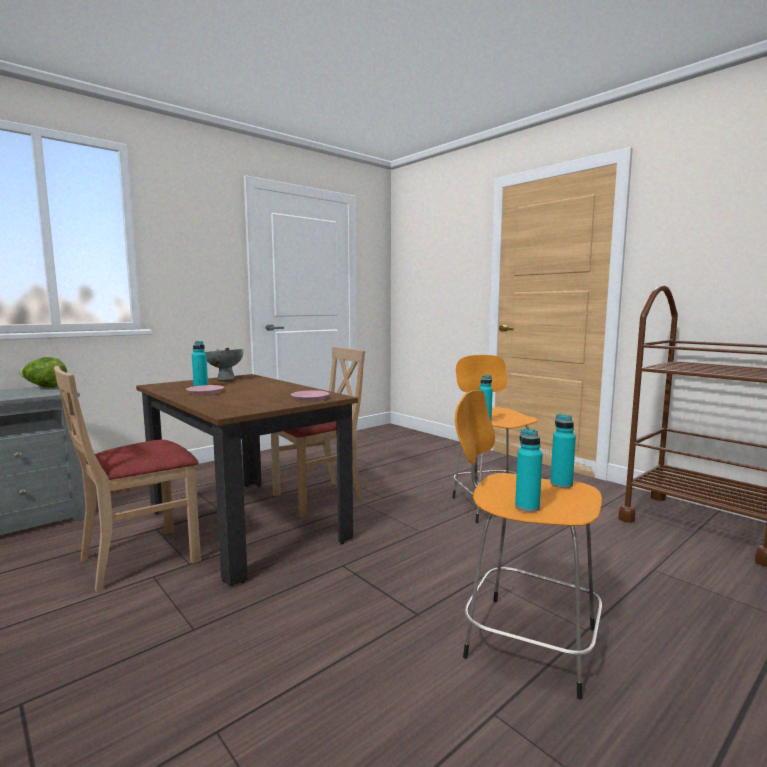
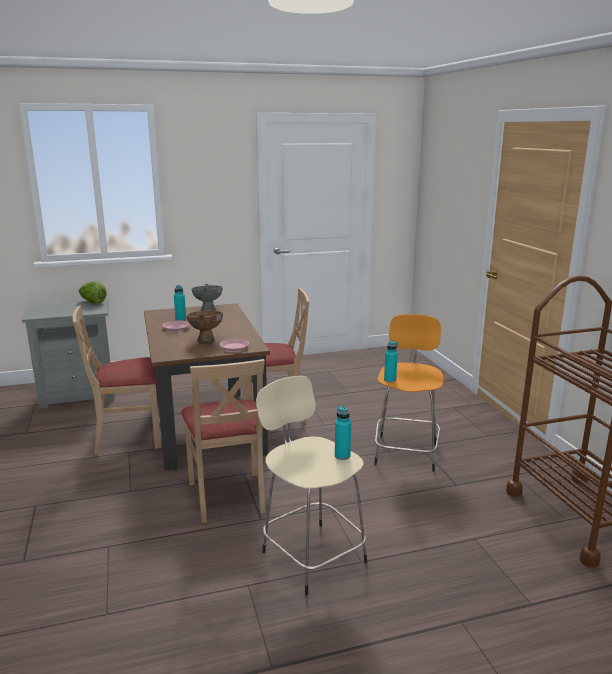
camera: 25 degrees right, 10 degrees up
orange stool [455,390,602,700] -> beige stool [256,376,367,596]
turquoise bottle [515,429,543,512] -> none
none -> beige chair [181,359,266,523]
none -> brown bowl [187,309,223,342]

